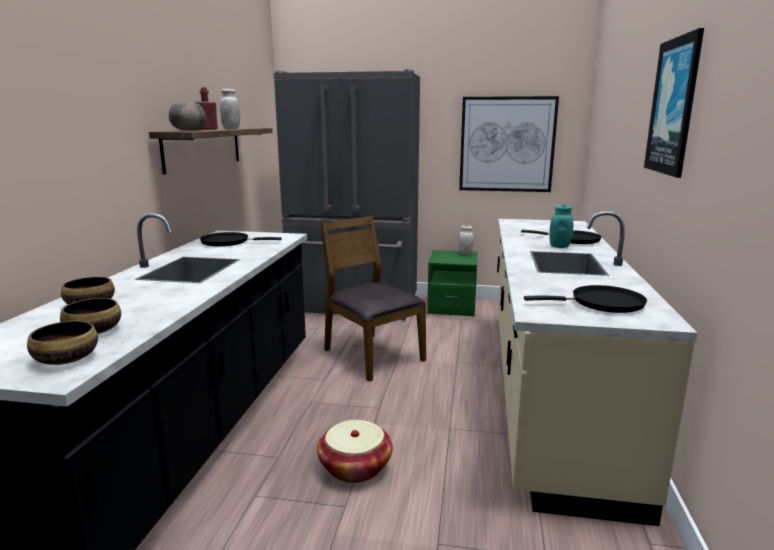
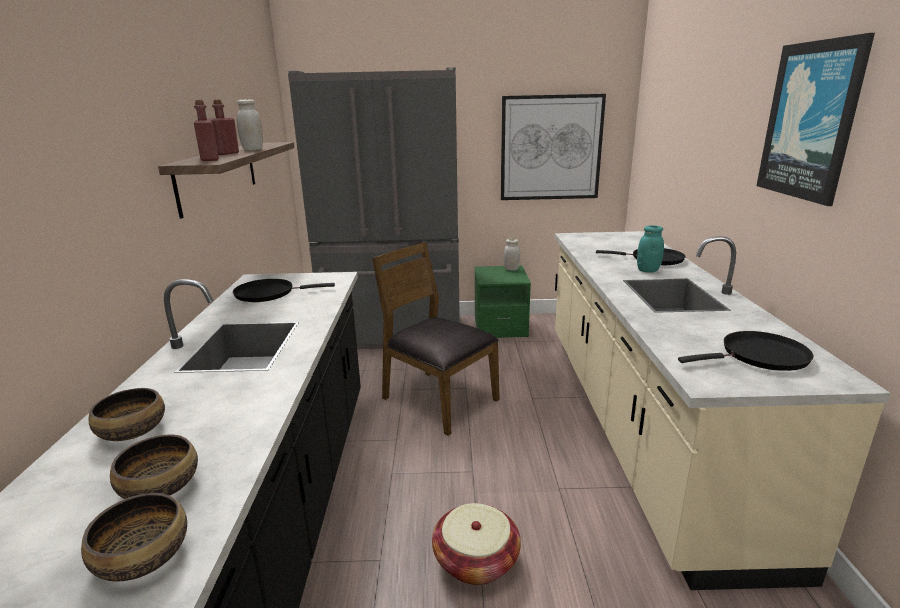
camera: 10 degrees left, 5 degrees up
grey bowl [169,103,206,131] -> red bottle [194,100,219,161]

